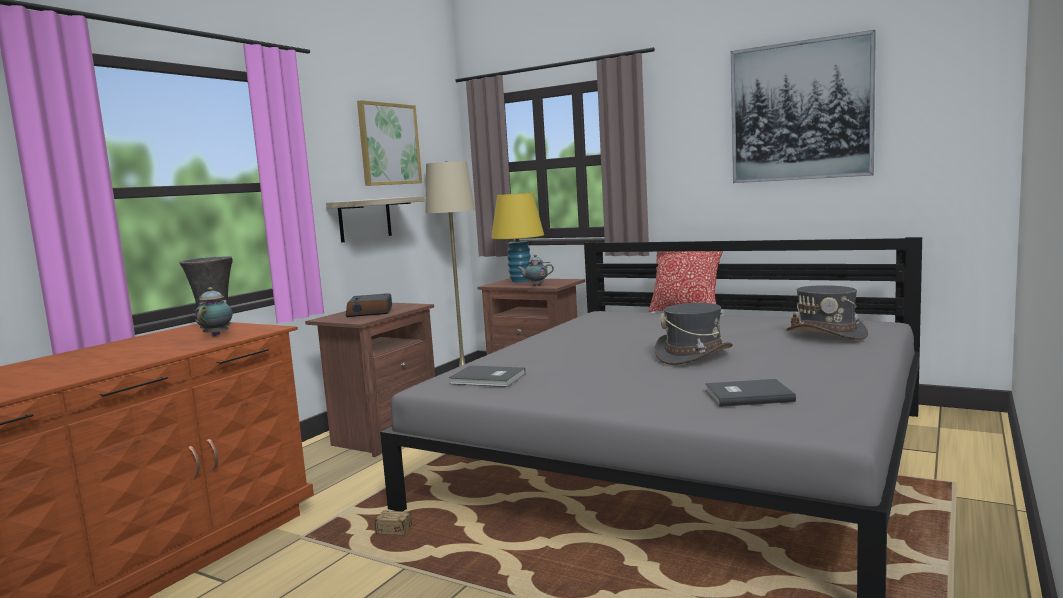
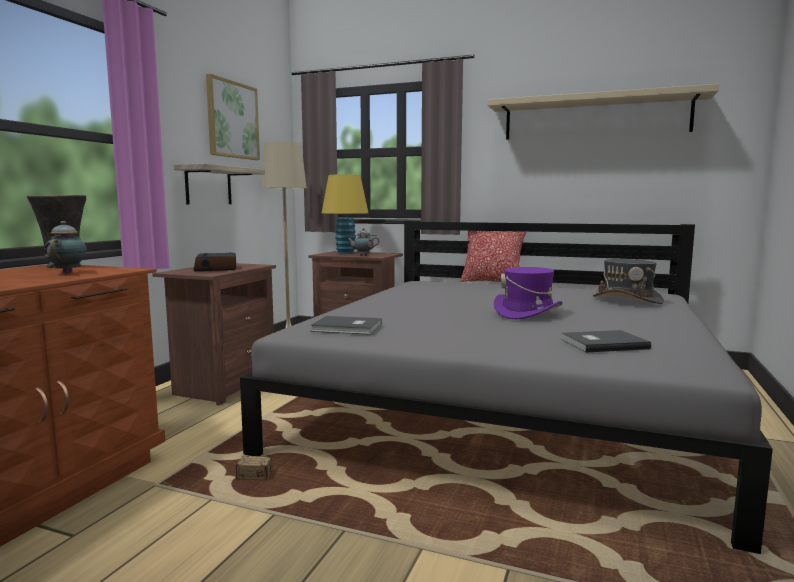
camera: 10 degrees left, 0 degrees up
grey hat [655,303,733,365] -> purple hat [494,267,562,319]
picture [731,30,876,183] -> beige shelf [487,84,719,140]

